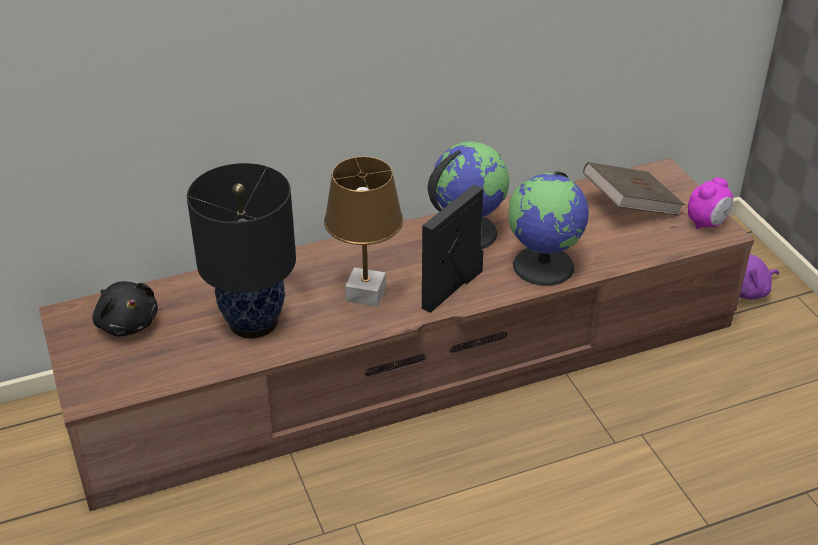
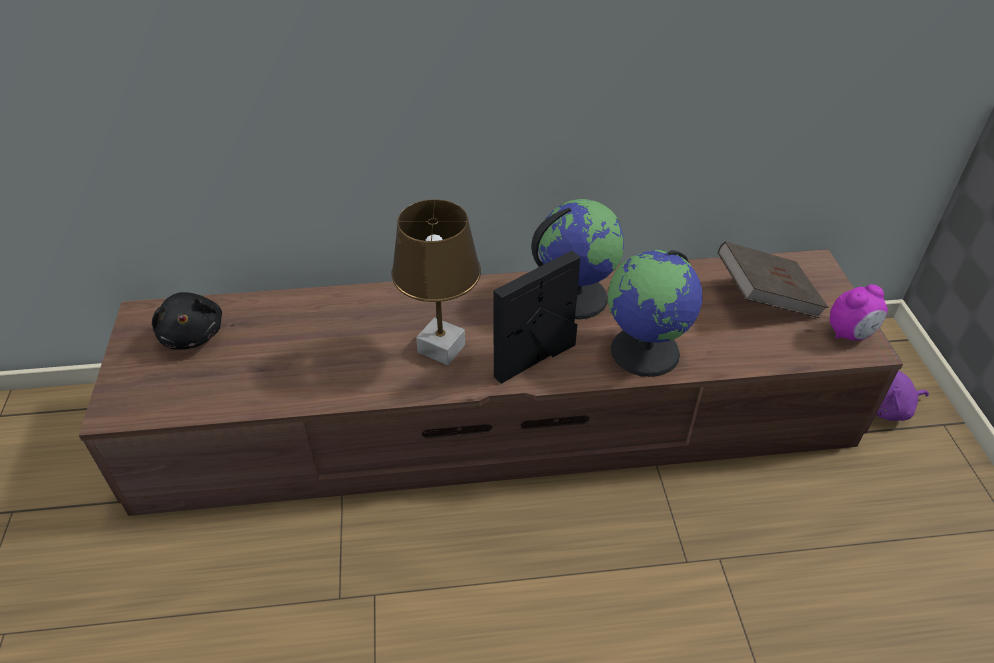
camera: 15 degrees right, 5 degrees up
black table lamp [187,163,296,338] -> none

